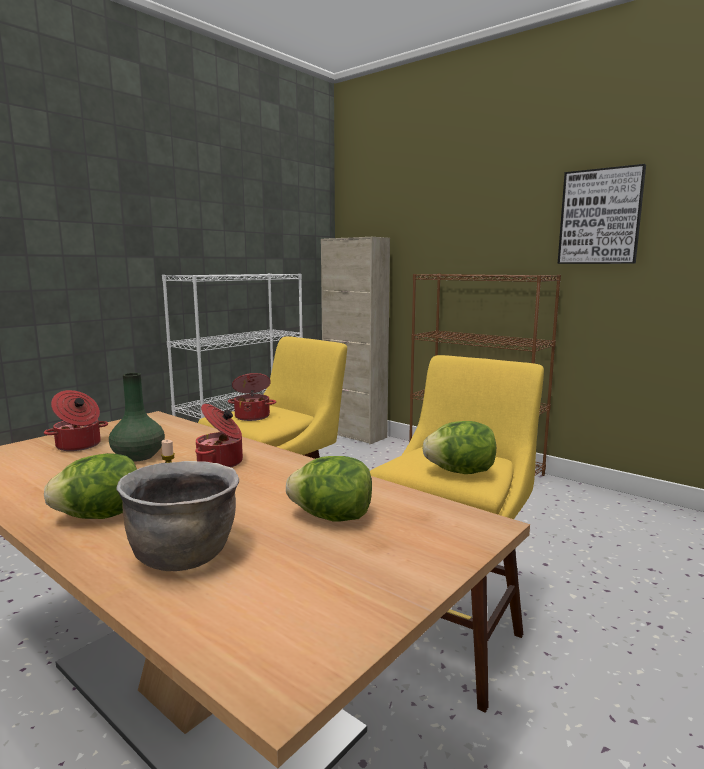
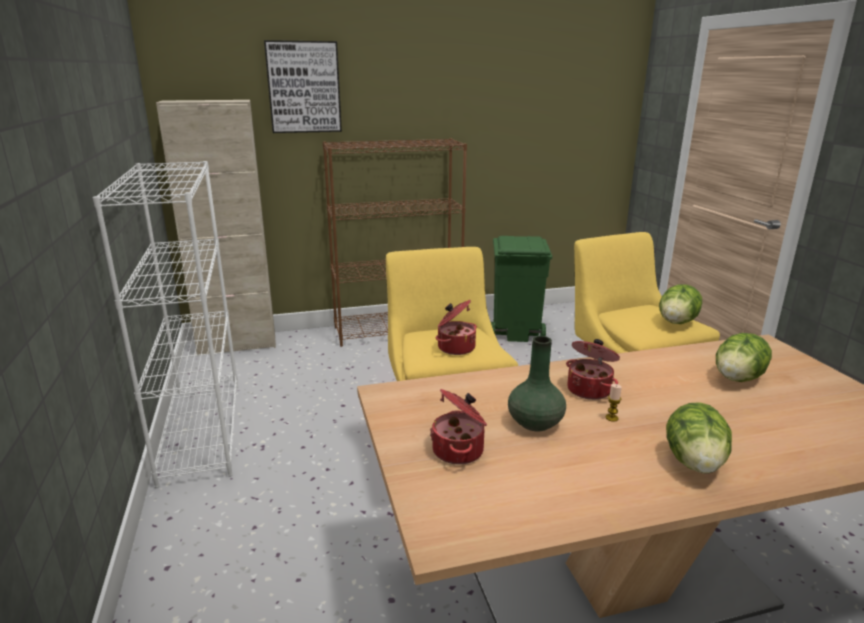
camera: 55 degrees left, 10 degrees up
brown cooking pot [116,461,239,571] -> none
picture [558,164,646,264] -> picture moved to [264,40,342,133]
none -> green trash can [491,236,552,342]

